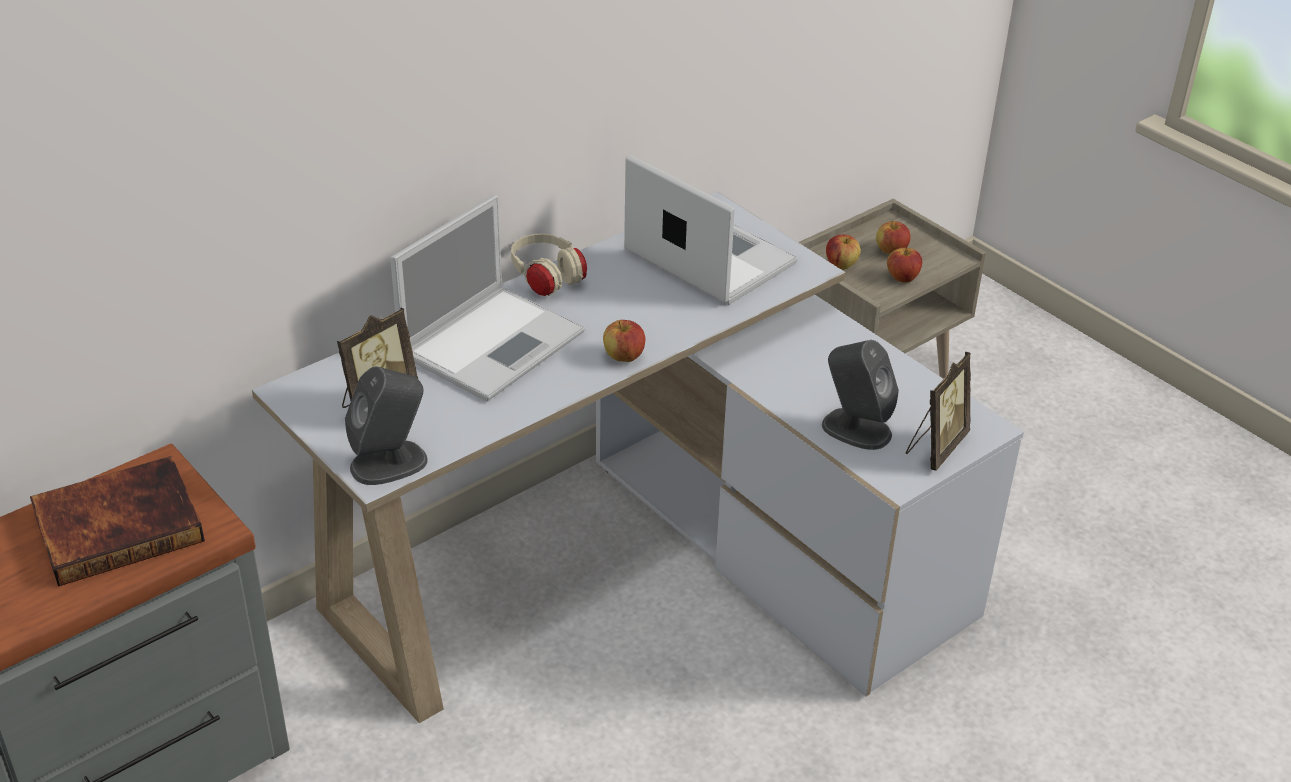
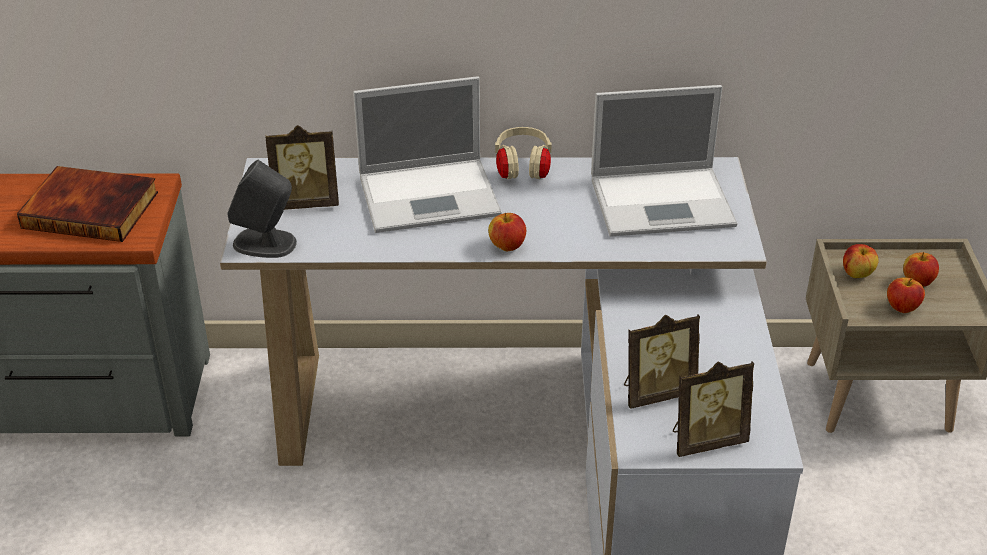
camera: 40 degrees right, 0 degrees up
laptop [624,155,798,305] -> laptop turned 90 degrees clockwise [591,85,738,237]
grey speaker [822,340,899,450] -> picture frame [624,314,700,409]

